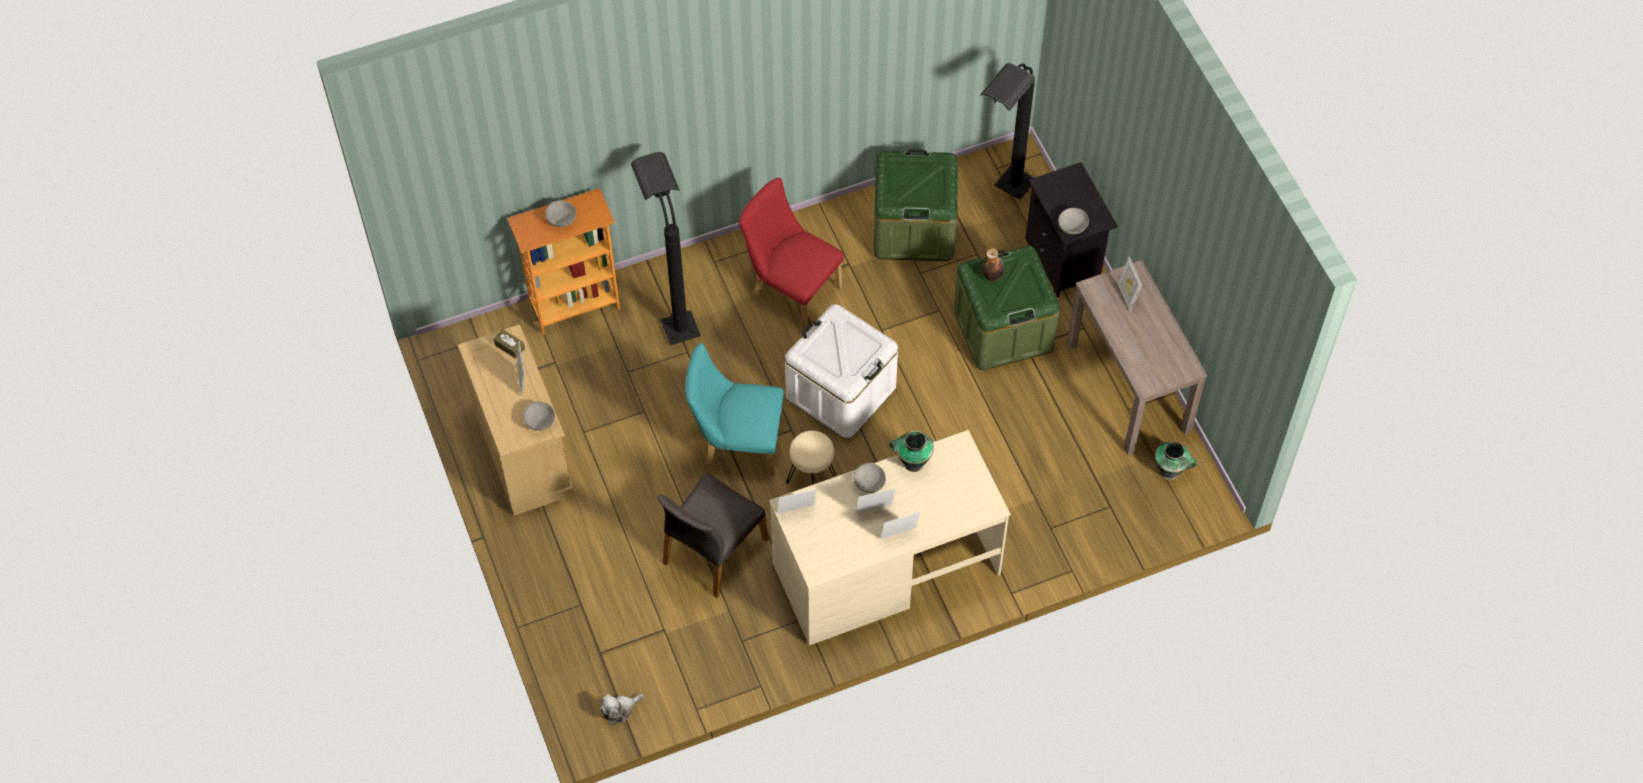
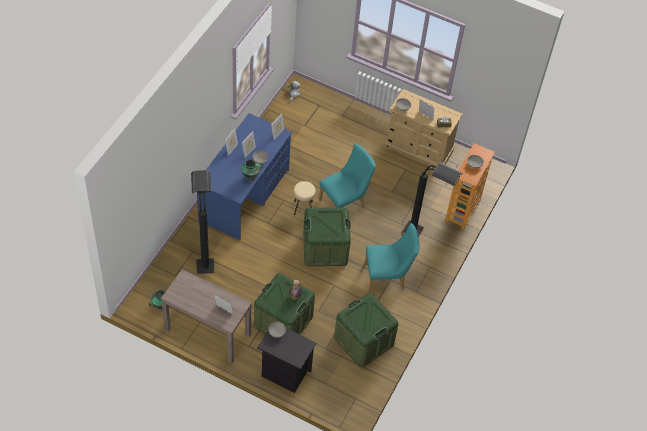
camera: 135 degrees right, 5 degrees down
grey chair [658,473,768,598] -> none
red chair [739,178,844,329] -> turquoise chair [364,223,419,293]
beige desk [769,430,1011,645] -> blue desk [197,113,292,240]
white storage box [785,304,898,439] -> green storage box [303,208,351,266]
black floor lamp [980,63,1035,200] -> black floor lamp moved to [191,170,214,274]

